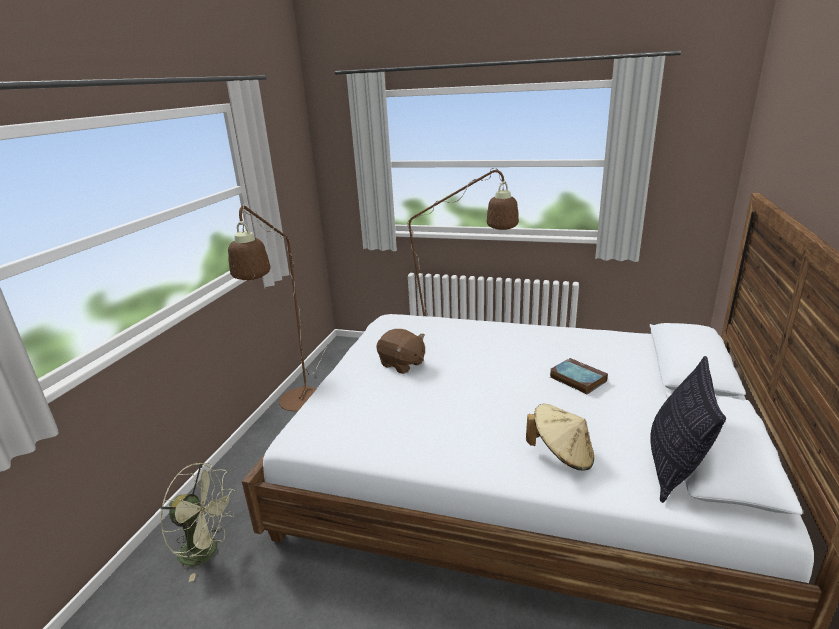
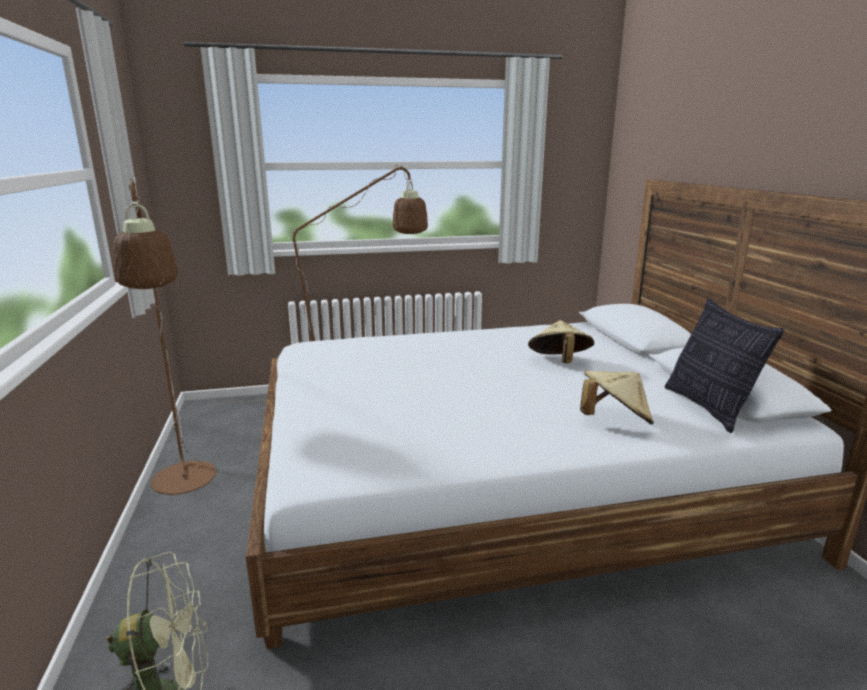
camera: 30 degrees left, 5 degrees down
brown plush toy [376,329,425,374] -> none
book [550,358,608,394] -> beige hat [528,320,594,364]

